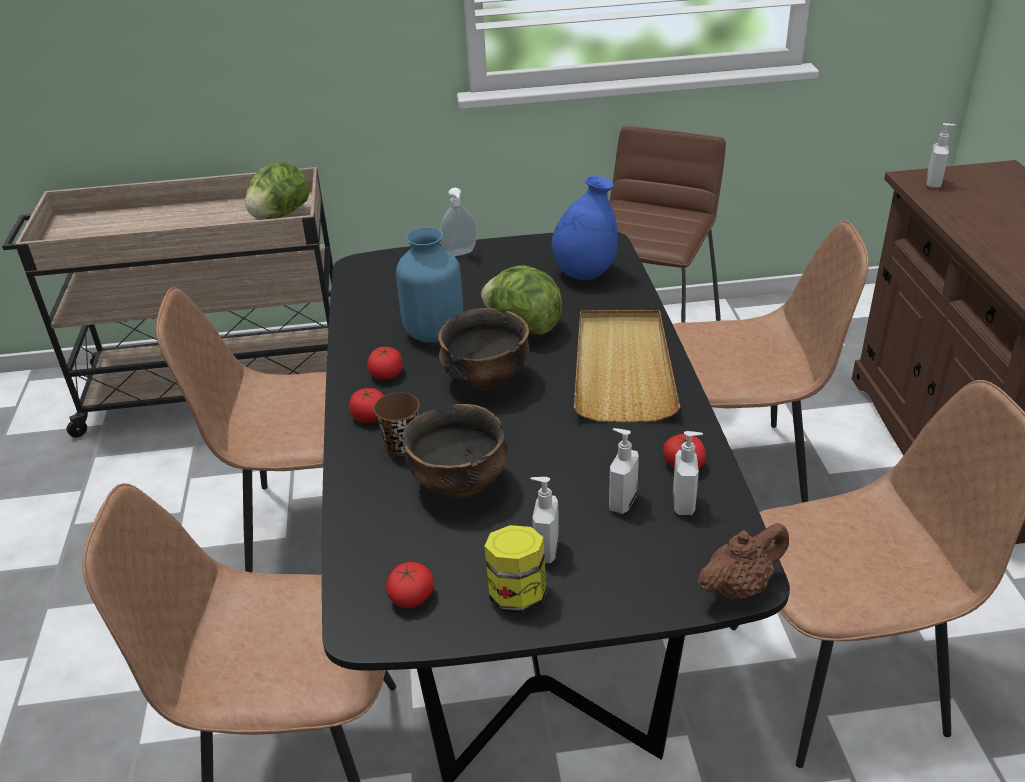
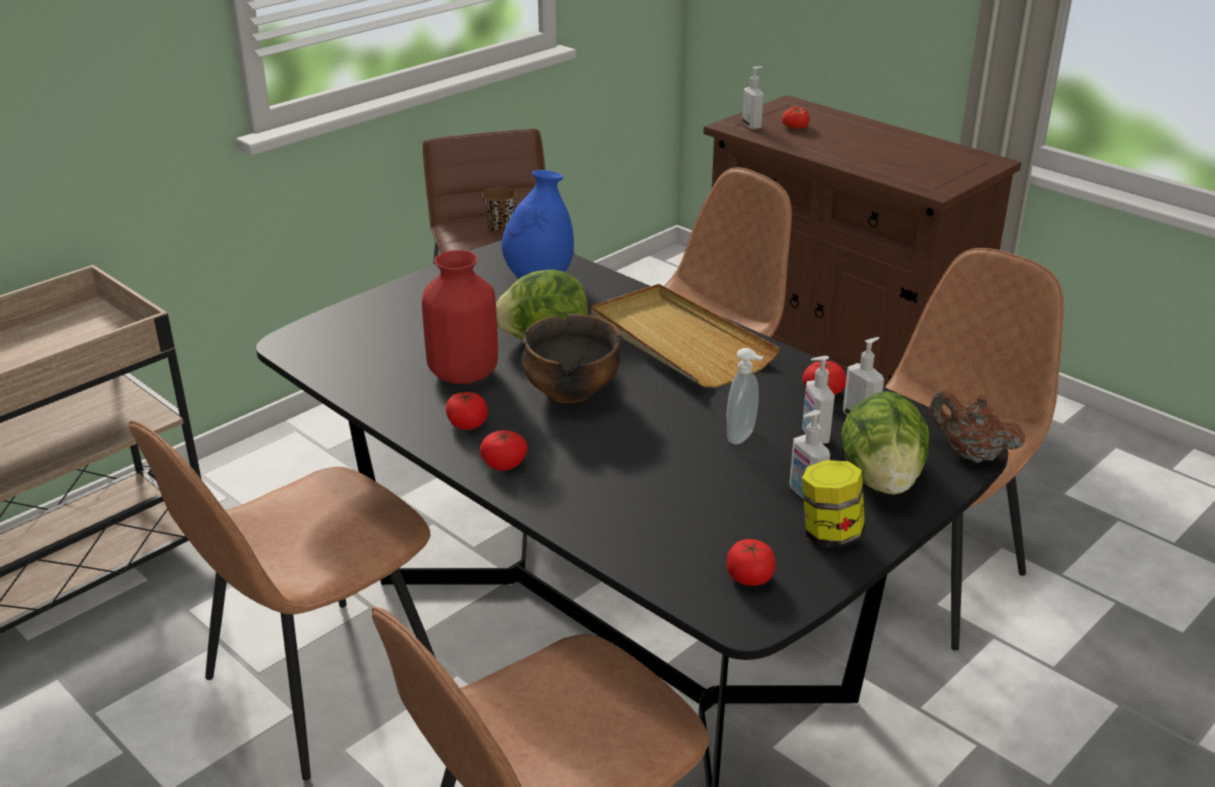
camera: 40 degrees left, 5 degrees down
lettuce [245,162,309,219] -> lettuce moved to [841,391,930,495]
brown cup [373,393,420,456] -> brown cup moved to [482,187,516,234]
blue vase [396,227,463,342] -> red vase [422,250,498,384]
bowl [402,404,508,499] -> none
soap dispenser [440,188,477,256] -> soap dispenser moved to [727,348,763,444]
brown teapot [698,523,789,600] -> brown teapot turned 75 degrees counterclockwise [929,390,1025,463]
none -> tomato [782,106,810,129]

